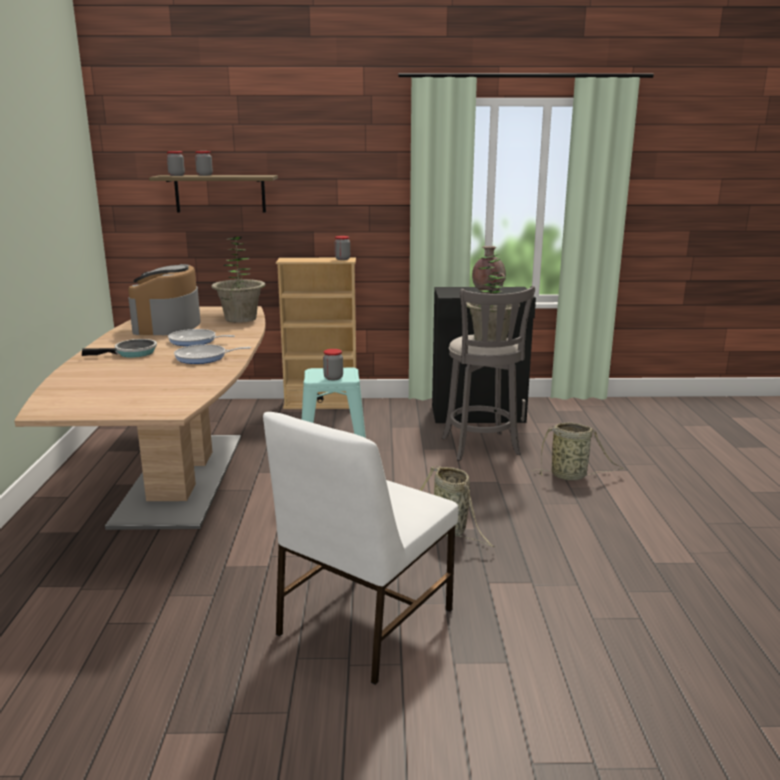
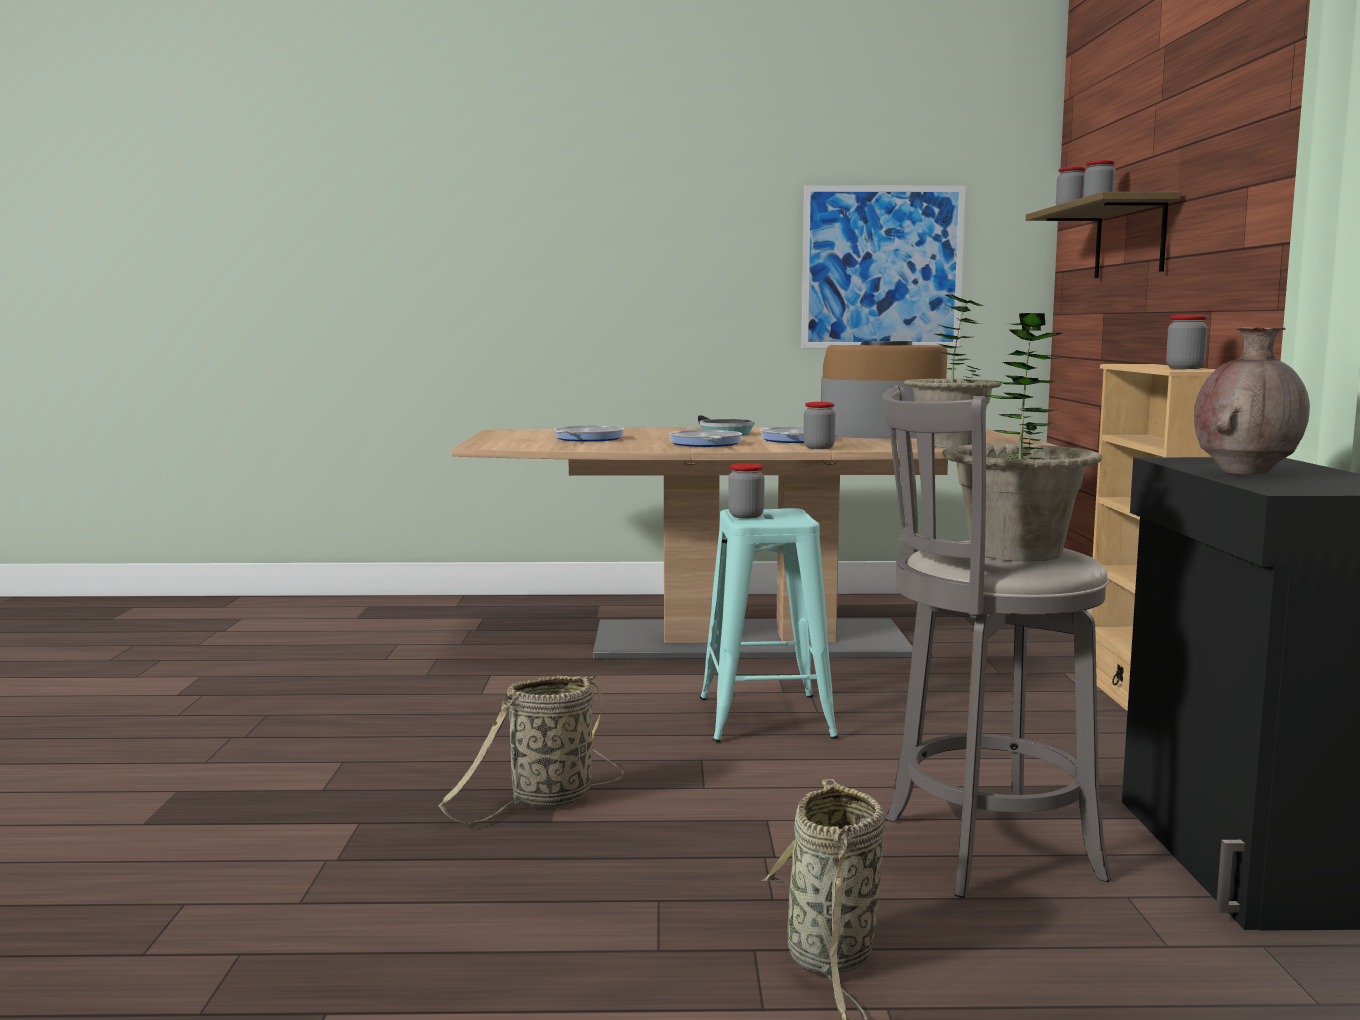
camera: 90 degrees right, 10 degrees down
white chair [263,412,458,685] -> none
none -> frying pan [554,426,624,442]
none -> picture [801,185,966,348]
none -> jar [803,402,835,449]

